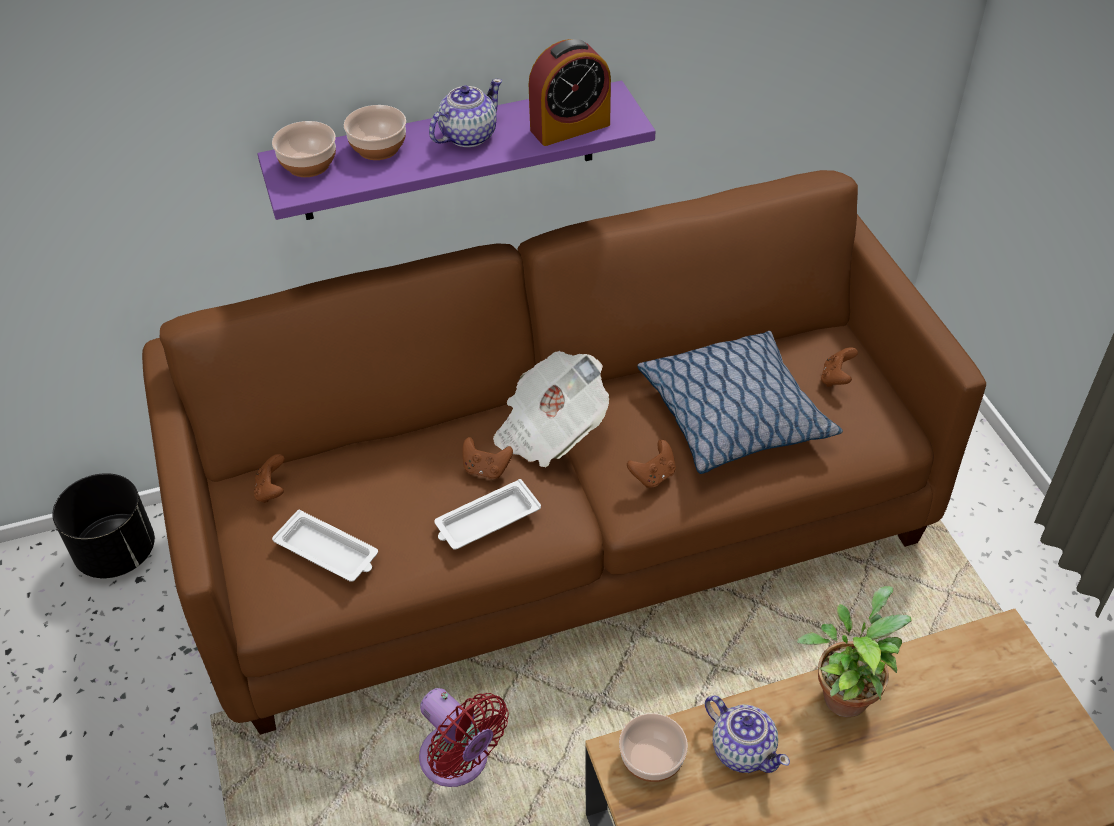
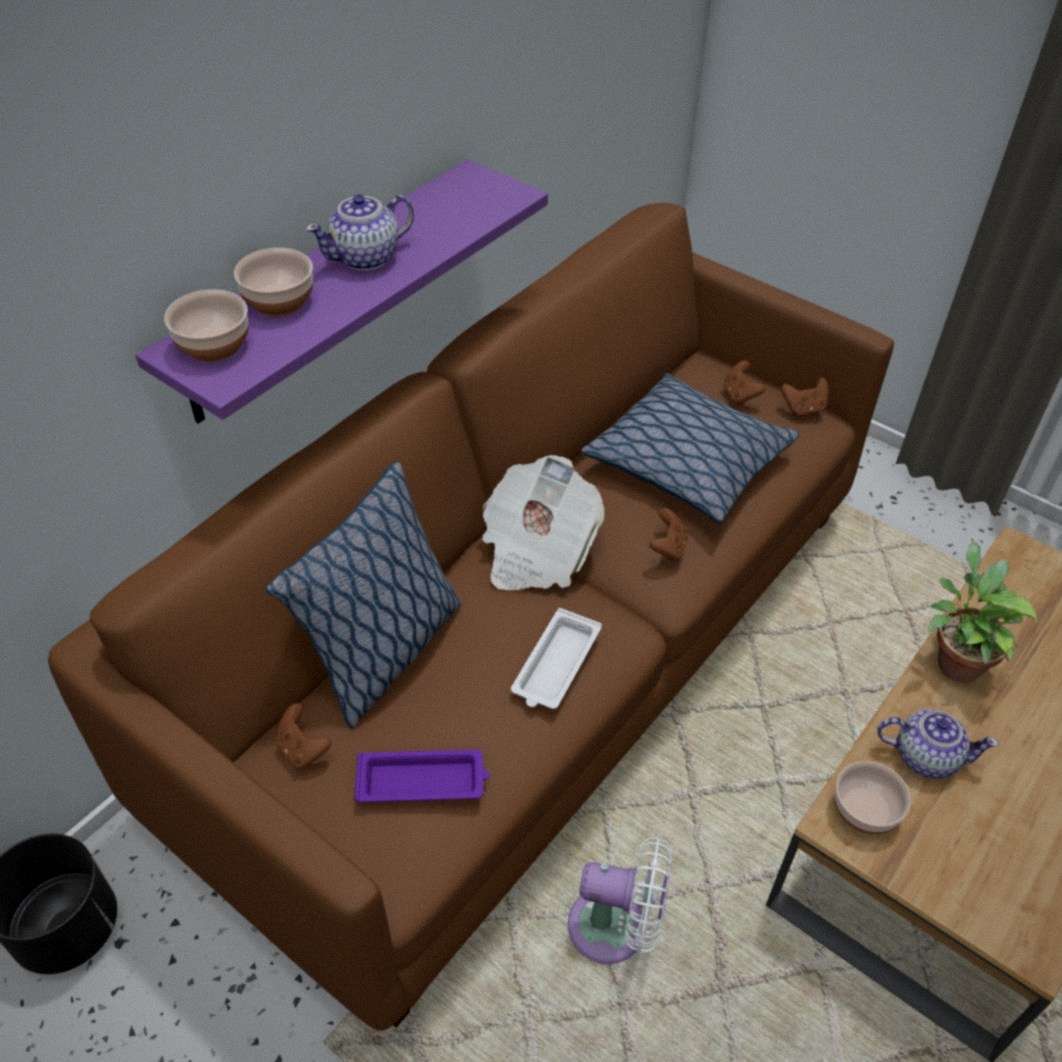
camera: 35 degrees left, 0 degrees up
white tray [272,510,378,582] -> purple tray [354,749,489,802]
red fan [419,688,509,787] -> white fan [568,837,672,964]
teapot [429,79,502,147] -> teapot turned 135 degrees counterclockwise [306,195,414,271]
brown game controller [462,437,513,479] -> brown game controller moved to [781,377,828,415]
alarm clock [529,39,611,146] -> none
none -> pillow [265,461,461,729]

